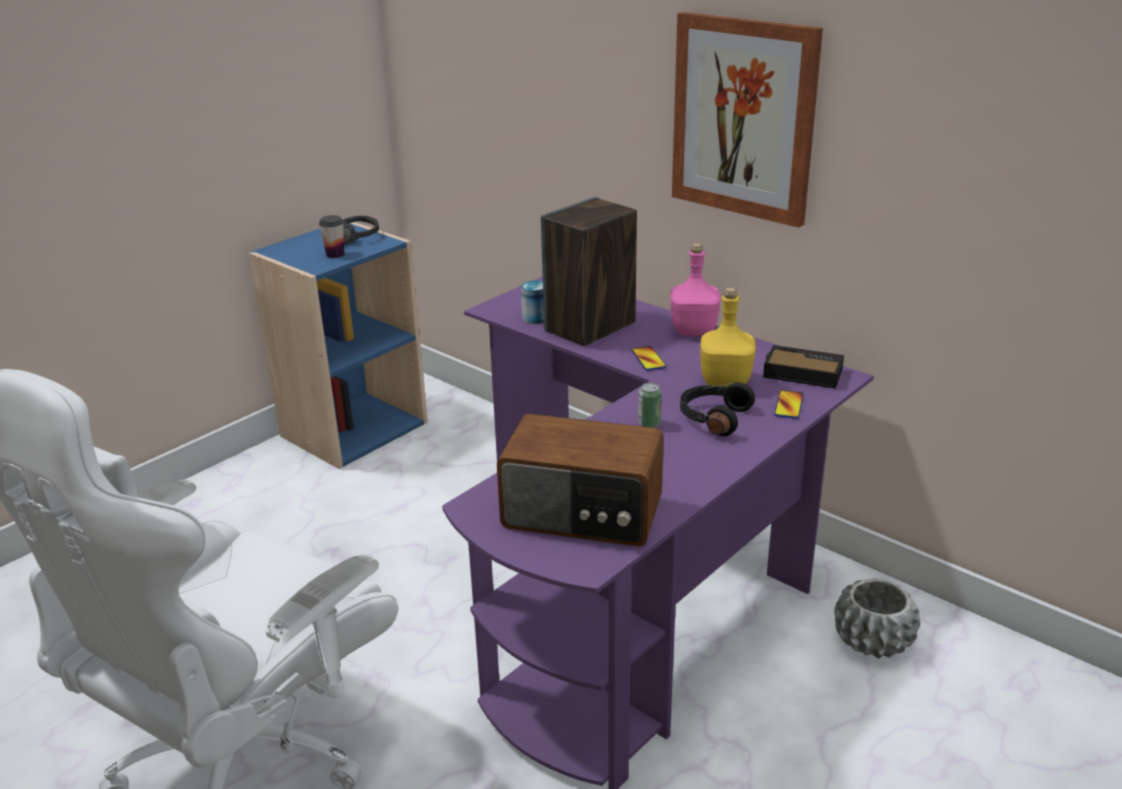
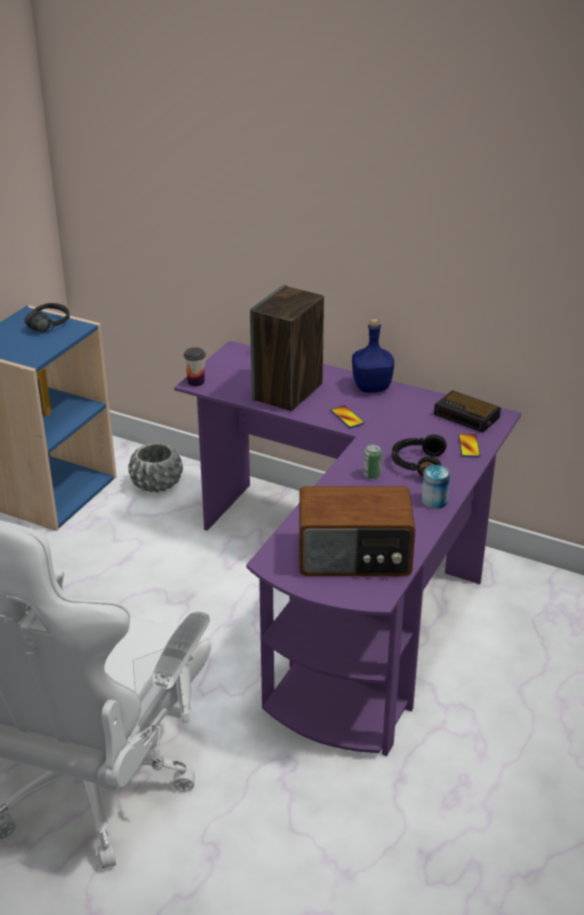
camera: 15 degrees left, 5 degrees up
cup [319,215,344,258] -> cup moved to [184,347,206,386]
can [521,280,544,324] -> can moved to [422,465,450,509]
pink bottle [670,243,720,336] -> blue bottle [352,319,394,393]
picture [672,12,823,228] -> none
yellow bottle [700,287,756,388] -> none
alarm clock [763,345,844,389] -> alarm clock turned 150 degrees counterclockwise [434,390,501,432]
grey planter [834,578,920,659] -> grey planter moved to [128,443,183,493]

